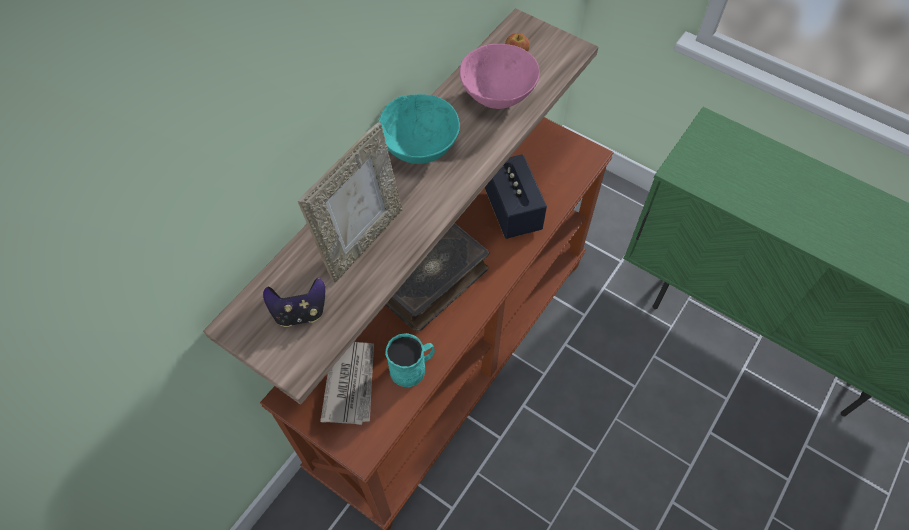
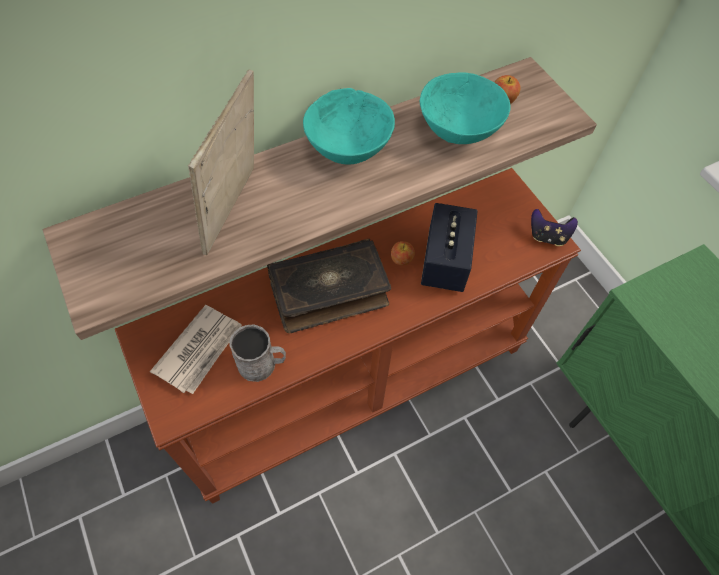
camera: 25 degrees right, 0 degrees up
game controller [263,278,325,327] -> game controller moved to [531,209,578,246]
picture frame [298,122,402,283] -> picture frame turned 135 degrees clockwise [188,69,254,255]
turquoise mug [385,333,435,387] -> grey mug [229,325,286,382]
pink bowl [459,44,540,109] -> turquoise bowl [420,73,510,144]
none -> apple [391,241,415,265]

